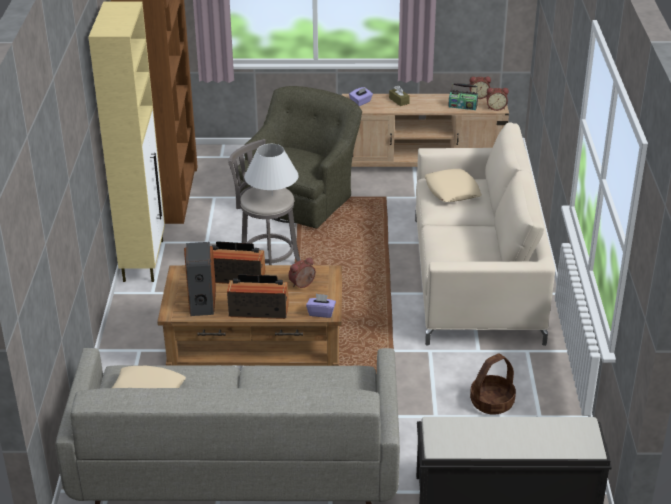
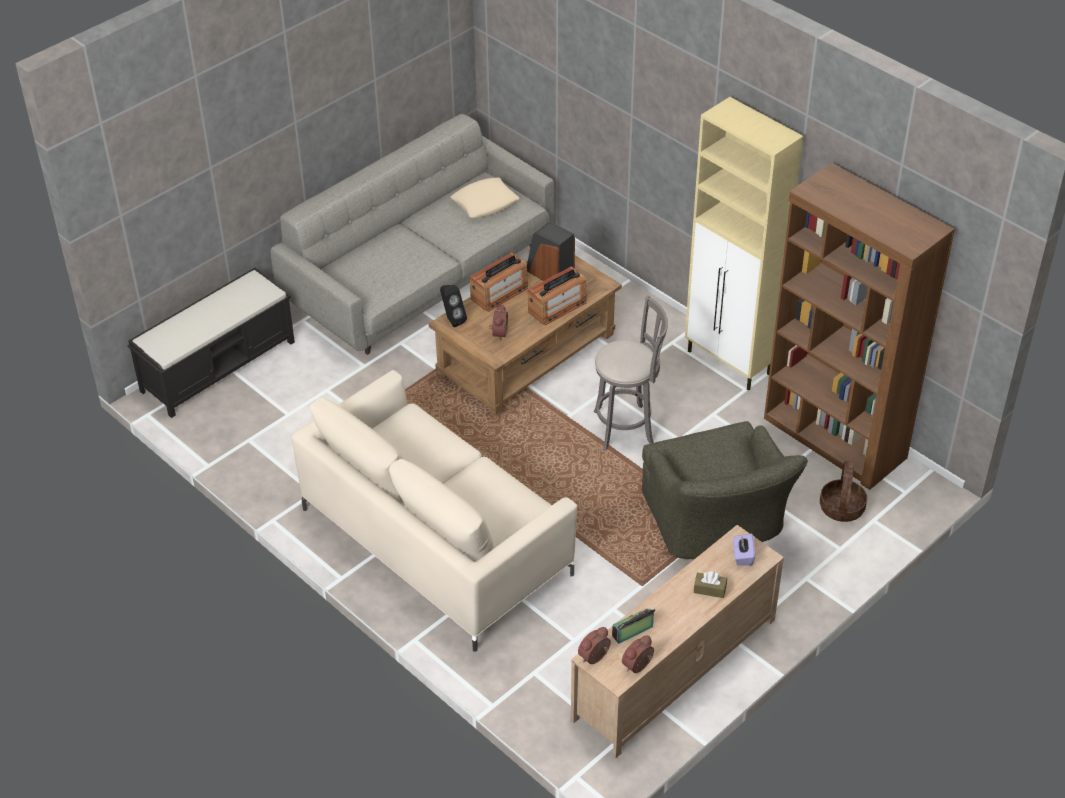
camera: 135 degrees right, 10 degrees up
white table lamp [244,144,299,196] -> none
purple tissue box [306,294,336,318] -> black speaker [440,285,467,327]
beige pillow [425,169,482,202] -> none
basket [470,353,516,415] -> basket moved to [820,461,867,522]

